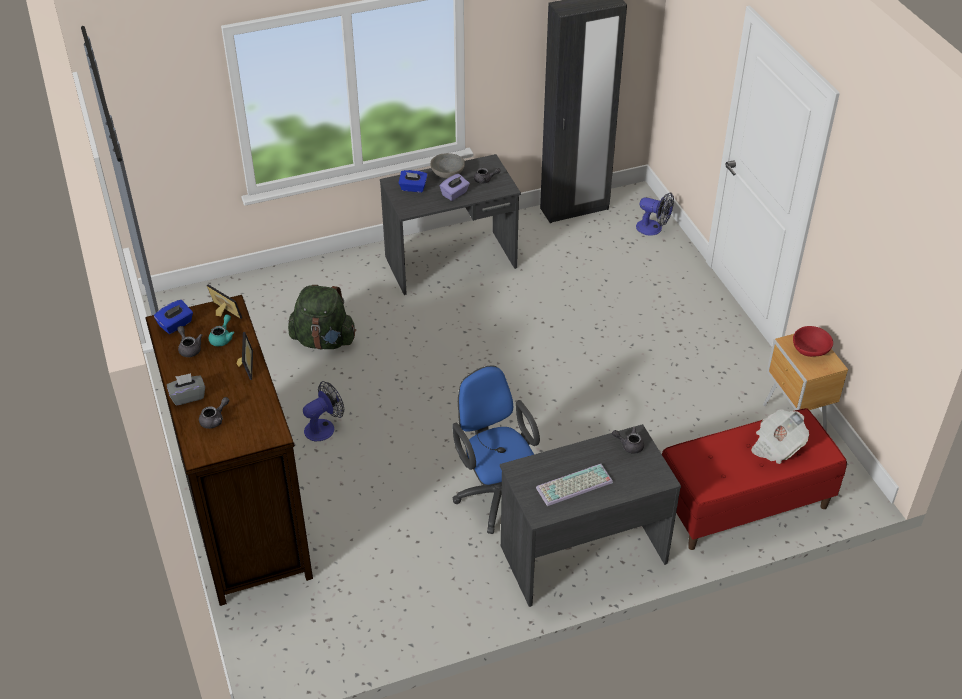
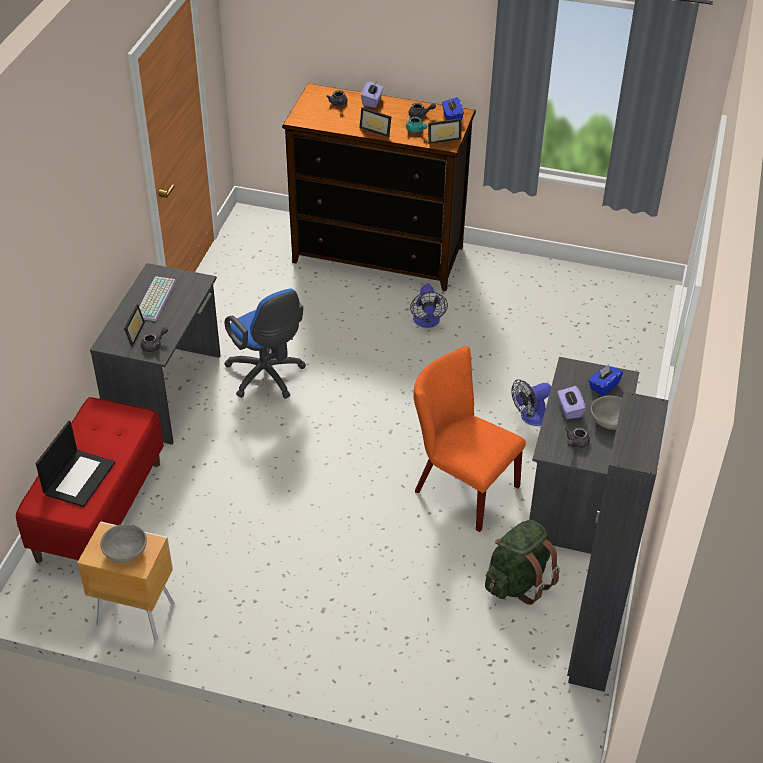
camera: 125 degrees right, 0 degrees up
grey tissue box [167,373,205,405] -> purple tissue box [361,81,384,108]
green backpack [288,285,356,350] -> green backpack moved to [485,520,560,605]
blue office chair [452,365,540,534] -> blue office chair turned 45 degrees clockwise [224,289,306,399]
fan [636,192,674,236] -> fan moved to [511,379,551,426]
newspaper [751,409,809,464] -> laptop [36,421,115,507]
red bowl [793,326,833,357] -> grey bowl [100,524,147,563]
none -> picture frame [124,304,145,347]
none -> orange chair [413,346,526,532]

